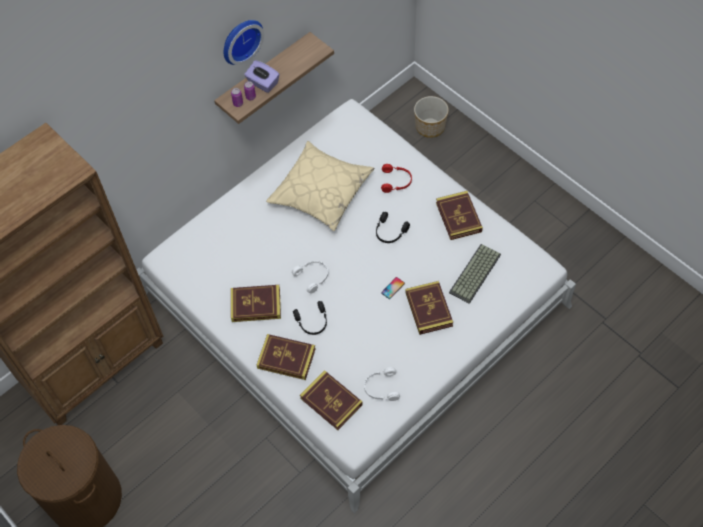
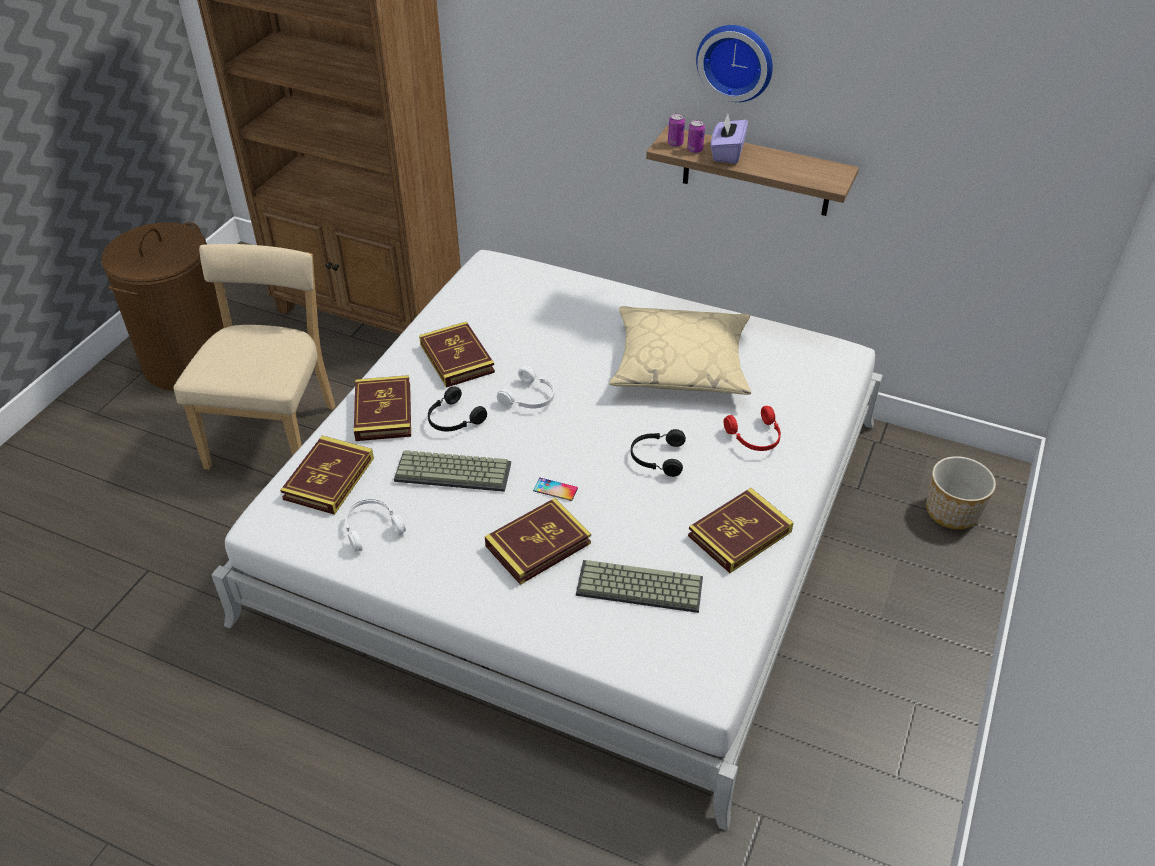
camera: 65 degrees right, 15 degrees down
none -> beige chair [173,244,336,470]
none -> keyboard [394,450,511,492]

